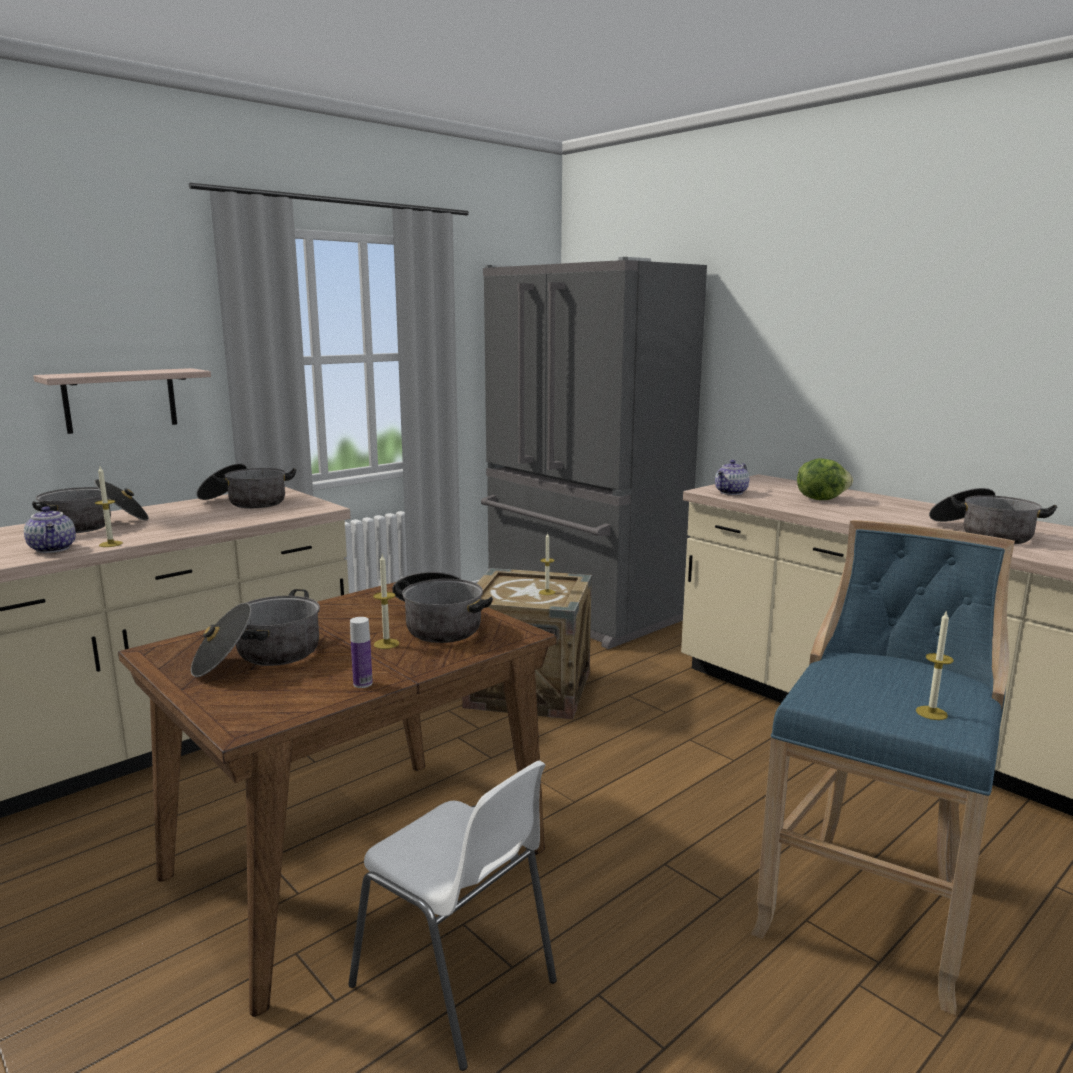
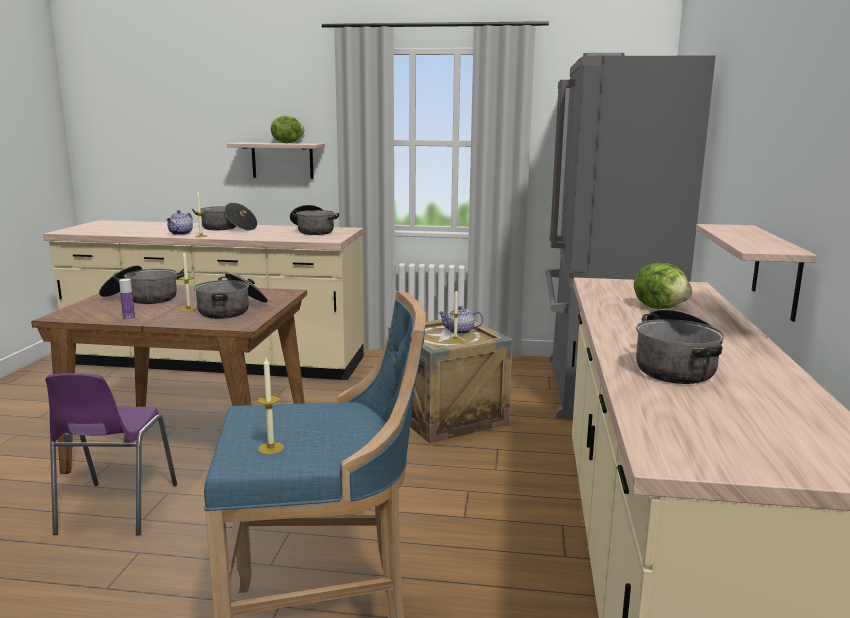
camera: 50 degrees right, 0 degrees up
white chair [348,760,557,1071] -> purple chair [45,373,177,536]
teapot [715,460,749,495] -> teapot moved to [438,306,483,335]
none -> lettuce [271,116,304,143]
none -> shelf [696,224,817,322]

